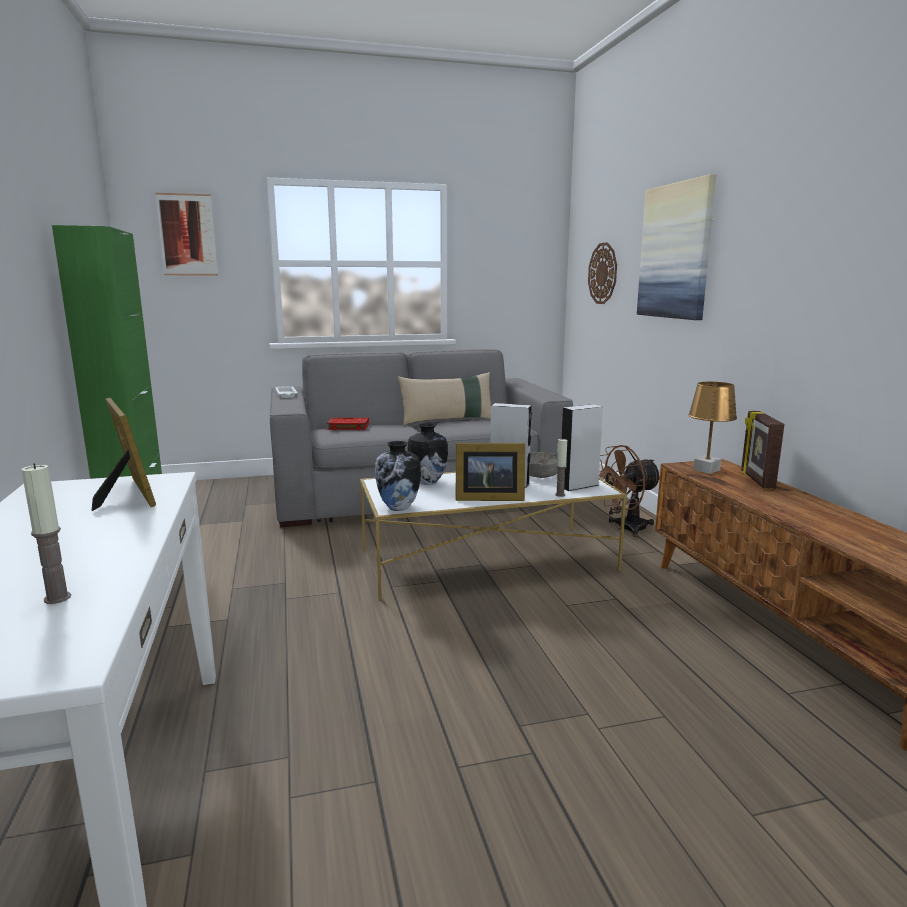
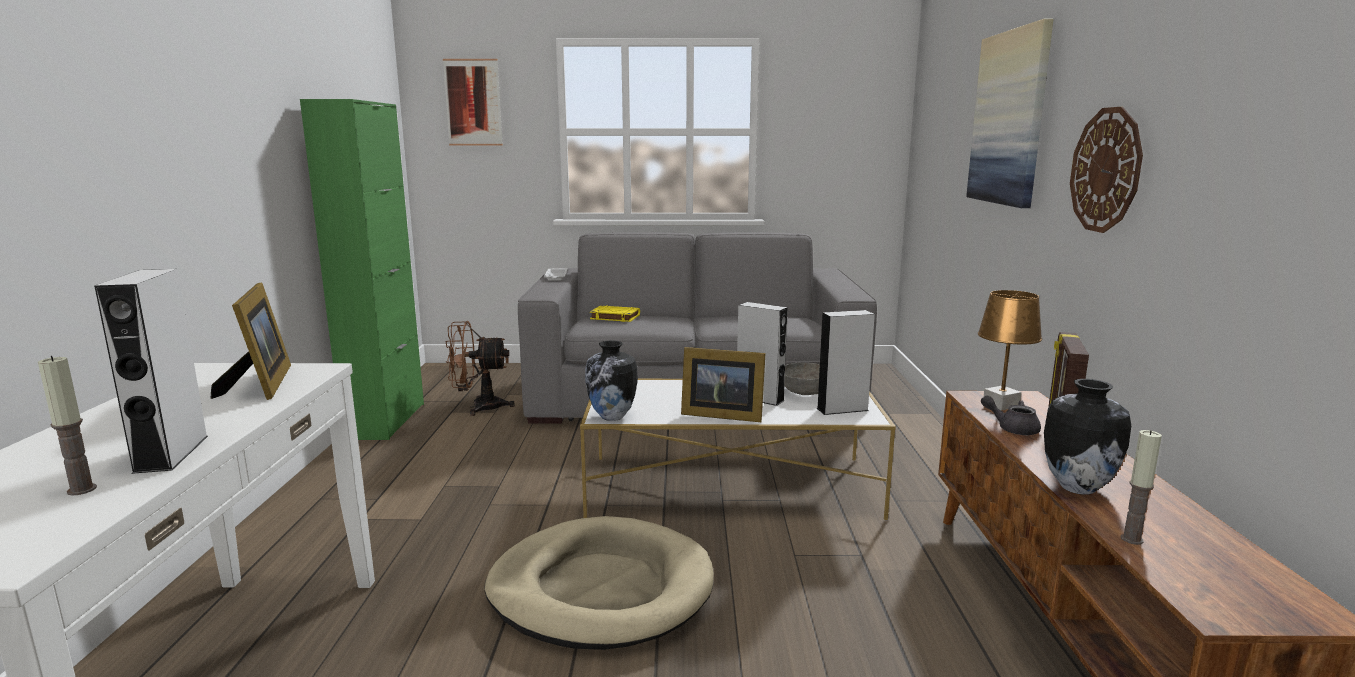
camera: 15 degrees right, 0 degrees up
red book [327,417,369,430] -> yellow book [590,306,640,322]
beige pillow [398,372,491,425] -> none
vase [408,423,448,485] -> vase moved to [1044,379,1131,495]
candle [555,438,567,497] -> candle moved to [1121,430,1162,545]
wall clock [588,242,617,304] -> wall clock moved to [1070,107,1143,233]
brown fan [599,445,660,537] -> brown fan moved to [446,321,515,416]
none -> grey speaker [94,269,208,474]
none -> beige dog bed [485,516,714,650]
none -> grey teapot [981,395,1041,435]

